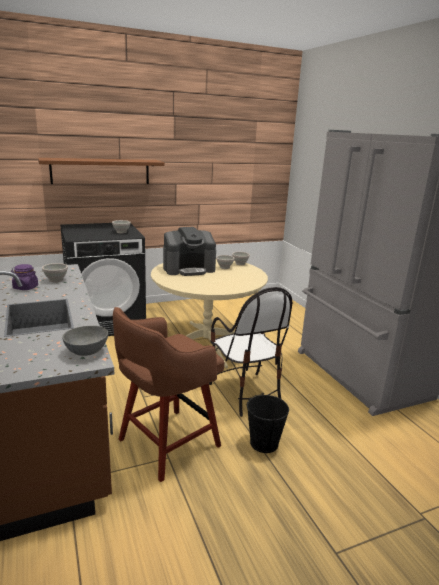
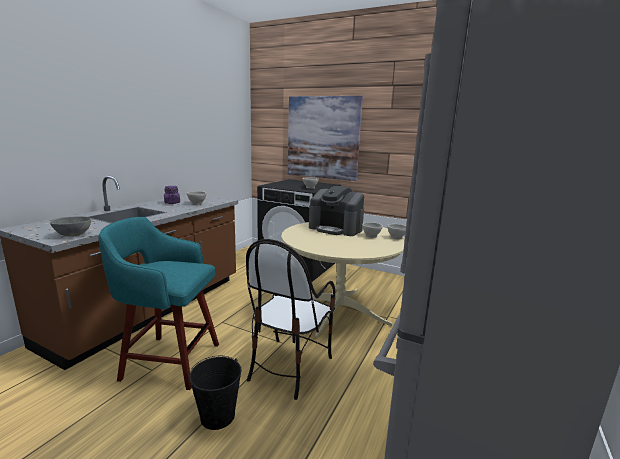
camera: 50 degrees right, 5 degrees down
brown shelf [38,158,165,184] -> picture [288,96,363,181]
brown stool [113,307,225,482] -> turquoise stool [99,217,219,390]

